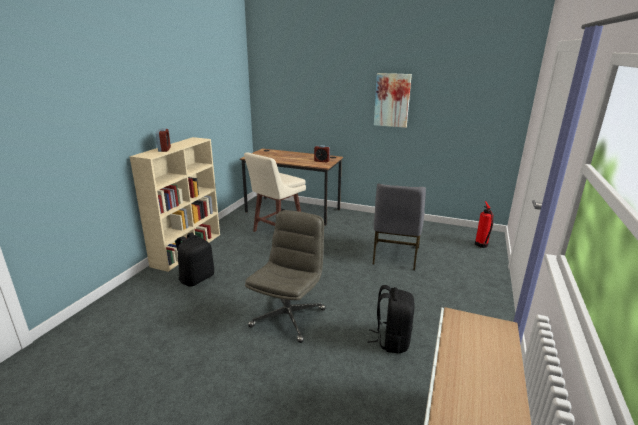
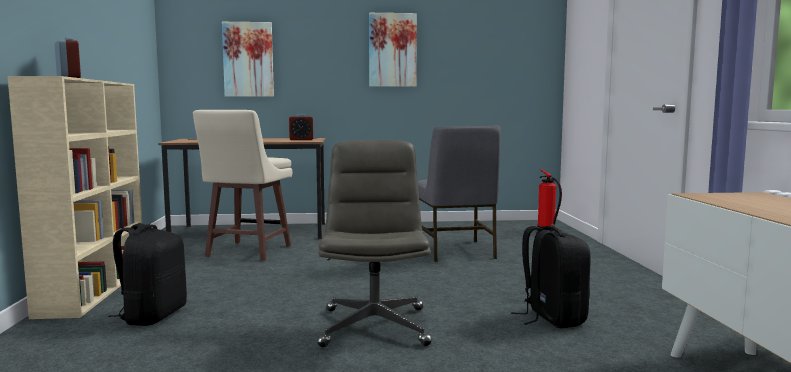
camera: 25 degrees left, 15 degrees down
none -> picture [222,22,274,97]

